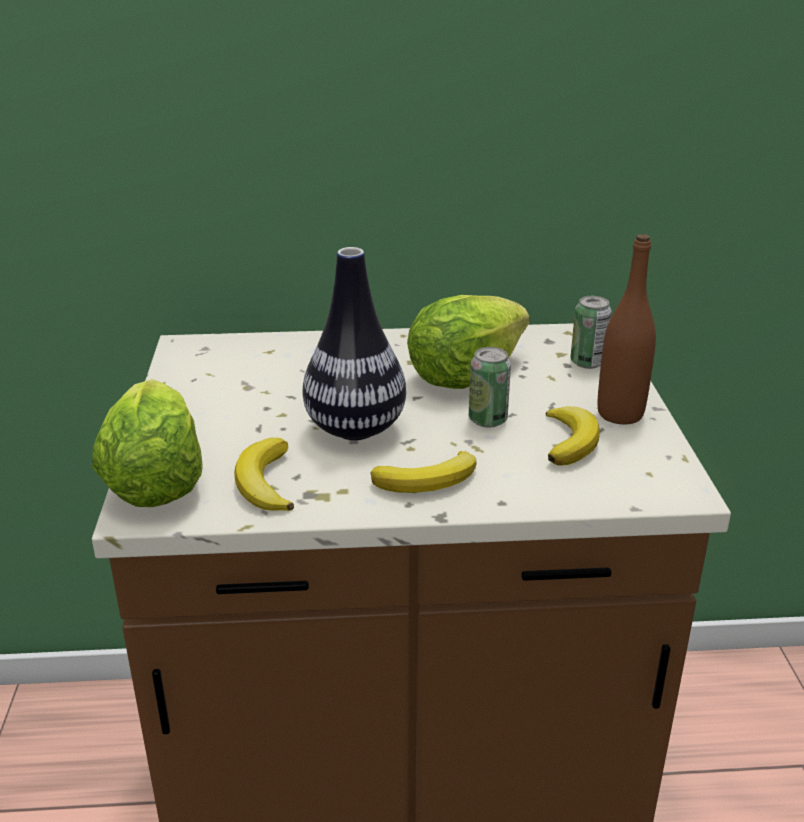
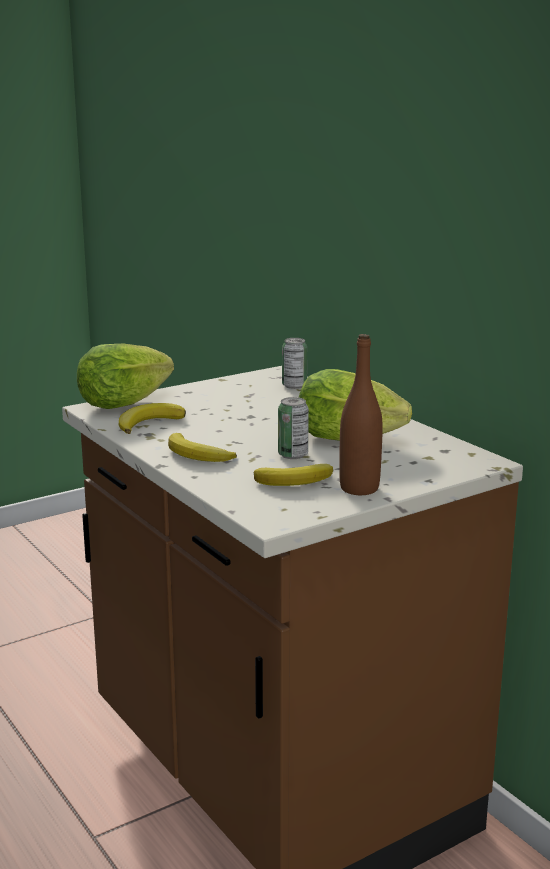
camera: 60 degrees right, 10 degrees down
vase [303,247,406,440] -> none
can [570,296,612,369] -> can moved to [282,338,307,389]

